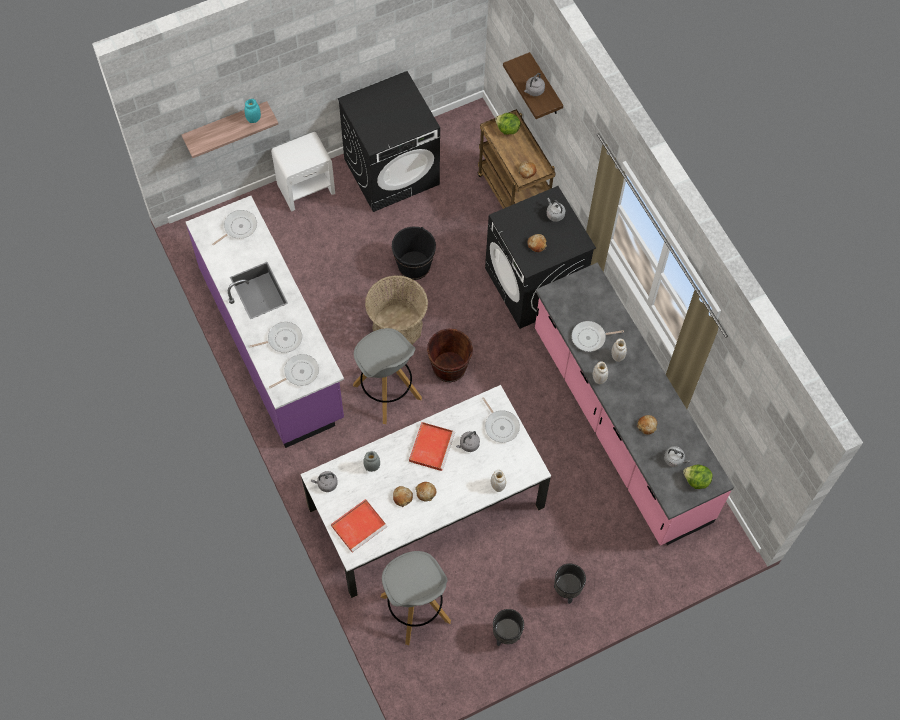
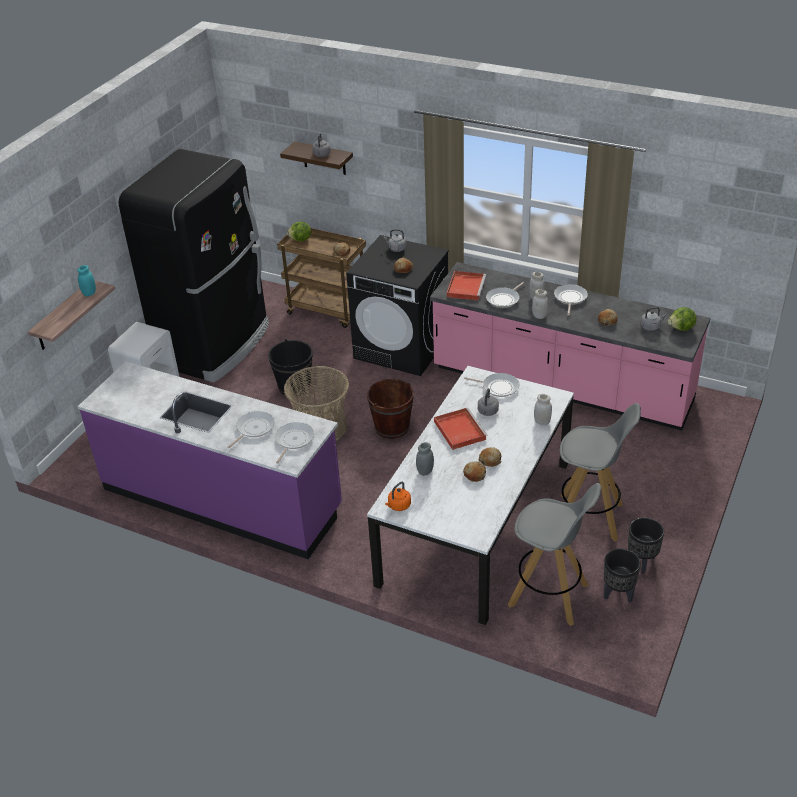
camera: 35 degrees left, 25 degrees down
frying pan [212,210,257,245] -> frying pan moved to [554,284,588,316]
grey kettle [311,471,338,492] -> orange kettle [385,482,411,511]
red tray [331,499,387,552] -> red tray moved to [447,271,486,300]
black washing machine [338,71,440,212] -> black fridge [119,149,269,382]
grey stool [353,328,422,424] -> grey stool moved to [560,403,641,541]
black planter [554,564,586,604] -> black planter moved to [604,549,641,603]

